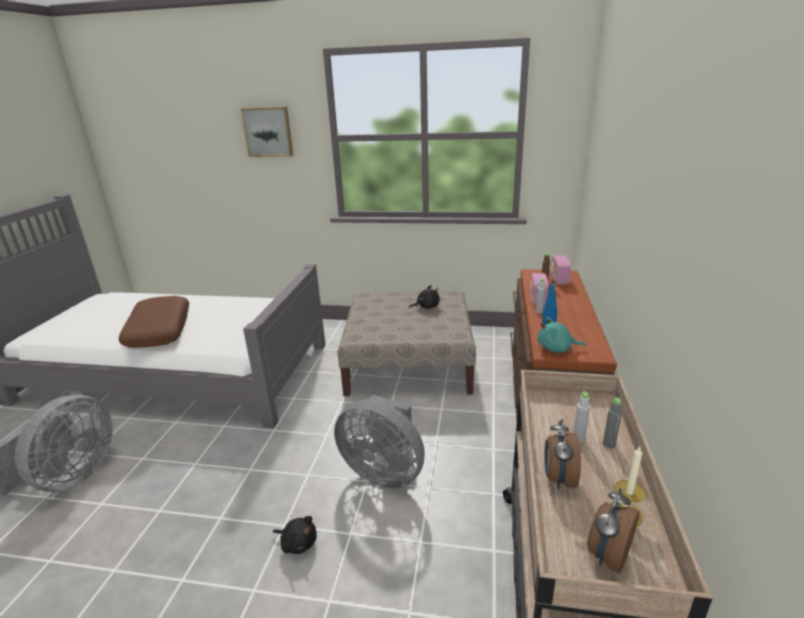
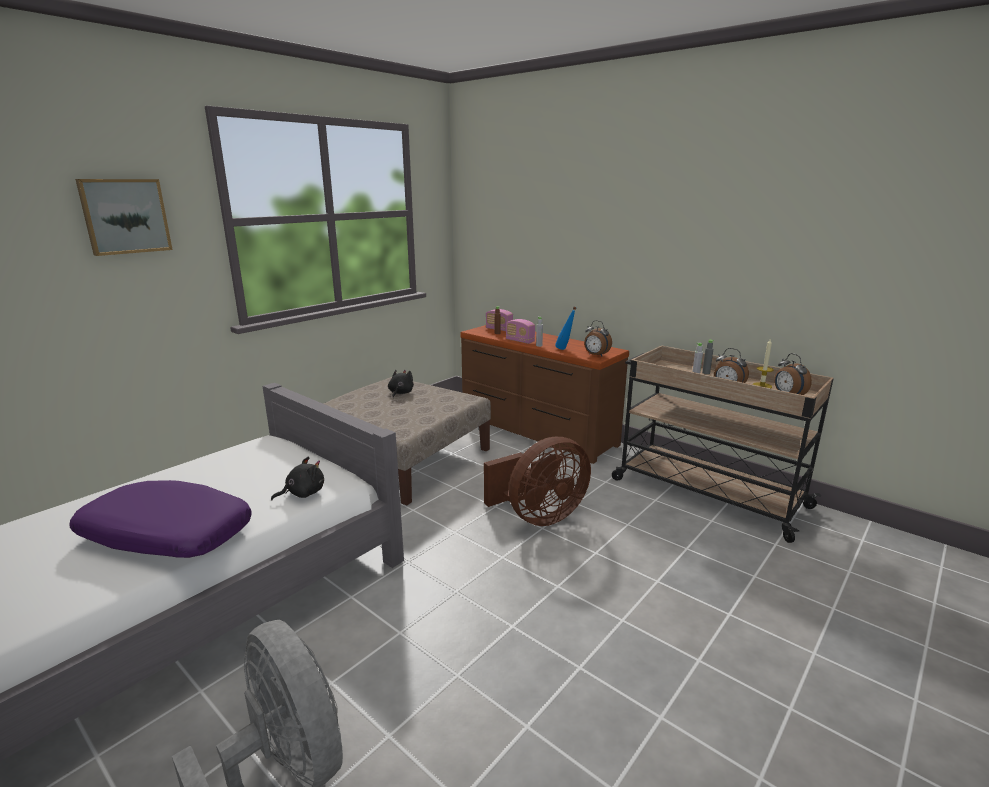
camera: 60 degrees left, 5 degrees down
brown pillow [119,296,189,348] -> purple pillow [69,480,252,558]
black plush toy [273,516,317,554] -> black plush toy moved to [271,456,324,501]
grey fan [334,395,425,489] -> brown fan [484,437,591,526]
turquoise plush toy [538,317,586,353] -> alarm clock [584,320,612,356]

